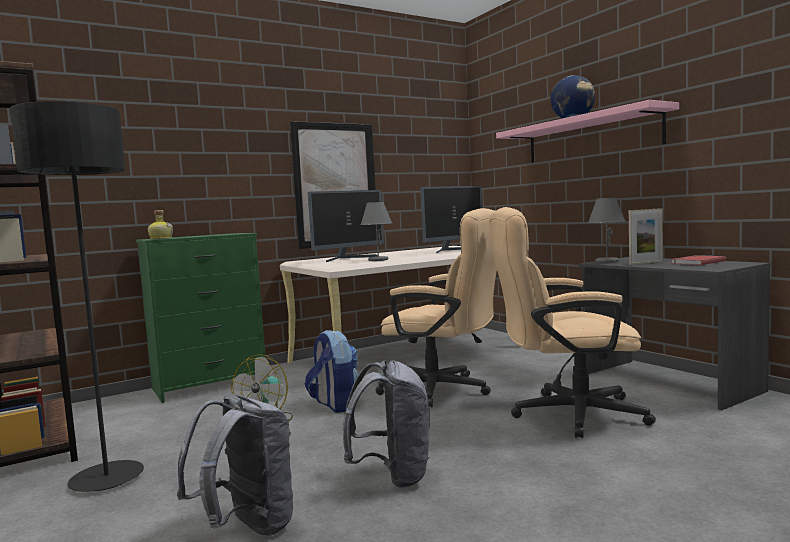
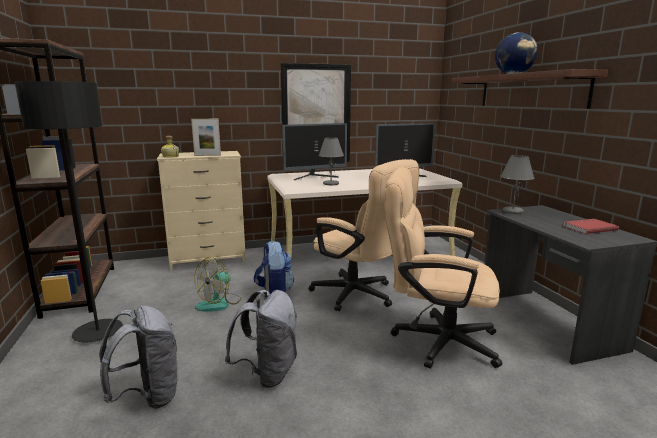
camera: 15 degrees right, 10 degrees up
green dresser [136,233,265,403] -> beige dresser [157,151,246,271]
pink shelf [496,100,679,163] -> brown shelf [451,69,608,109]
picture frame [629,208,663,265] -> picture frame moved to [191,119,221,156]

